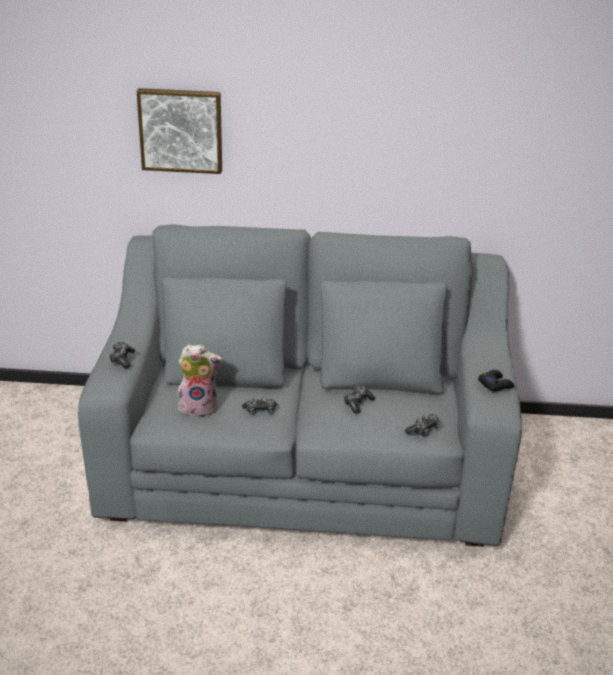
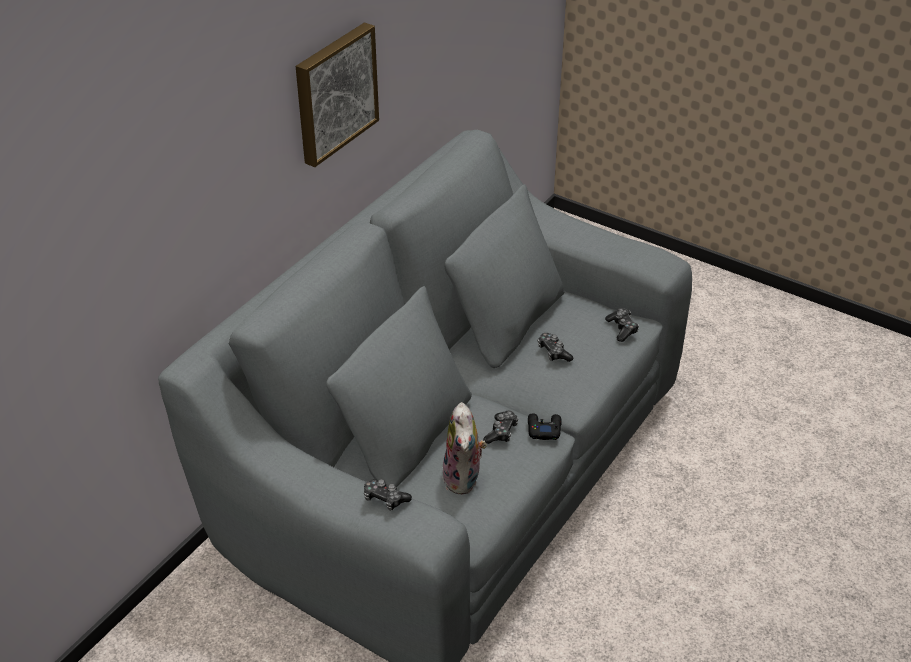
camera: 60 degrees left, 10 degrees up
picture [137,88,222,174] -> picture moved to [296,23,379,167]
plush toy [176,344,223,418] -> plush toy turned 150 degrees clockwise [442,402,487,494]
black game controller [478,370,514,392] -> black game controller moved to [528,413,562,440]

